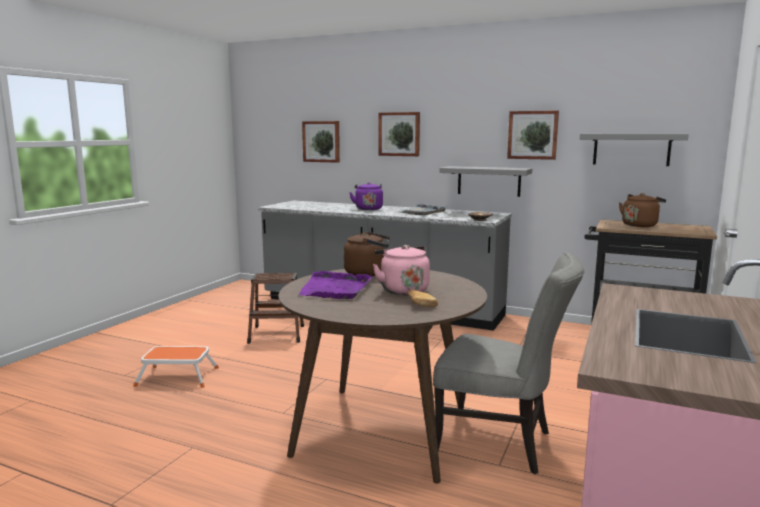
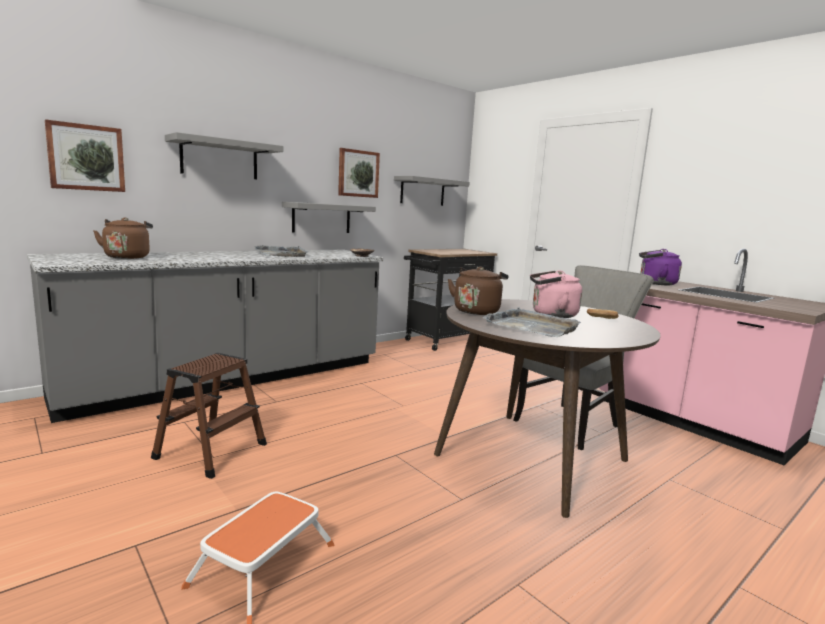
camera: 65 degrees left, 0 degrees up
purple tray [298,271,372,299] -> grey tray [483,307,581,337]
purple kettle [349,182,383,210] -> purple kettle moved to [639,249,682,286]
picture [379,112,420,156] -> grey shelf [165,132,283,179]
brown kettle [619,193,666,227] -> brown kettle moved to [93,217,153,259]

